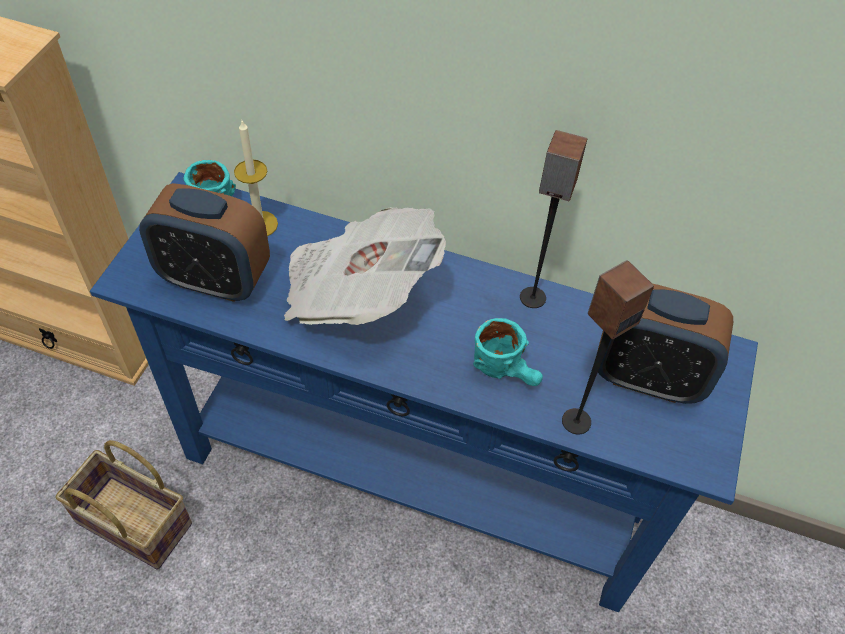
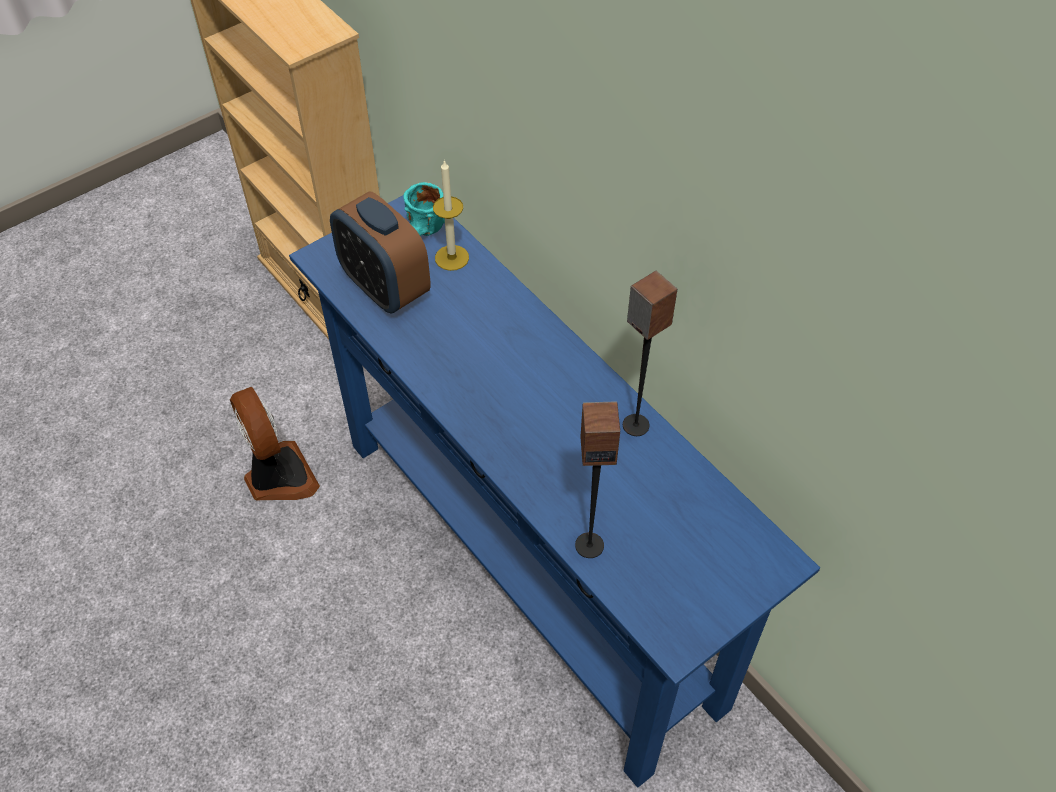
camera: 35 degrees right, 0 degrees up
basket [55,440,192,570] -> fan [230,387,320,500]
newspaper [284,207,446,325] -> none
turquoise mug [473,318,543,386] -> none
alarm clock [597,284,733,404] -> none

